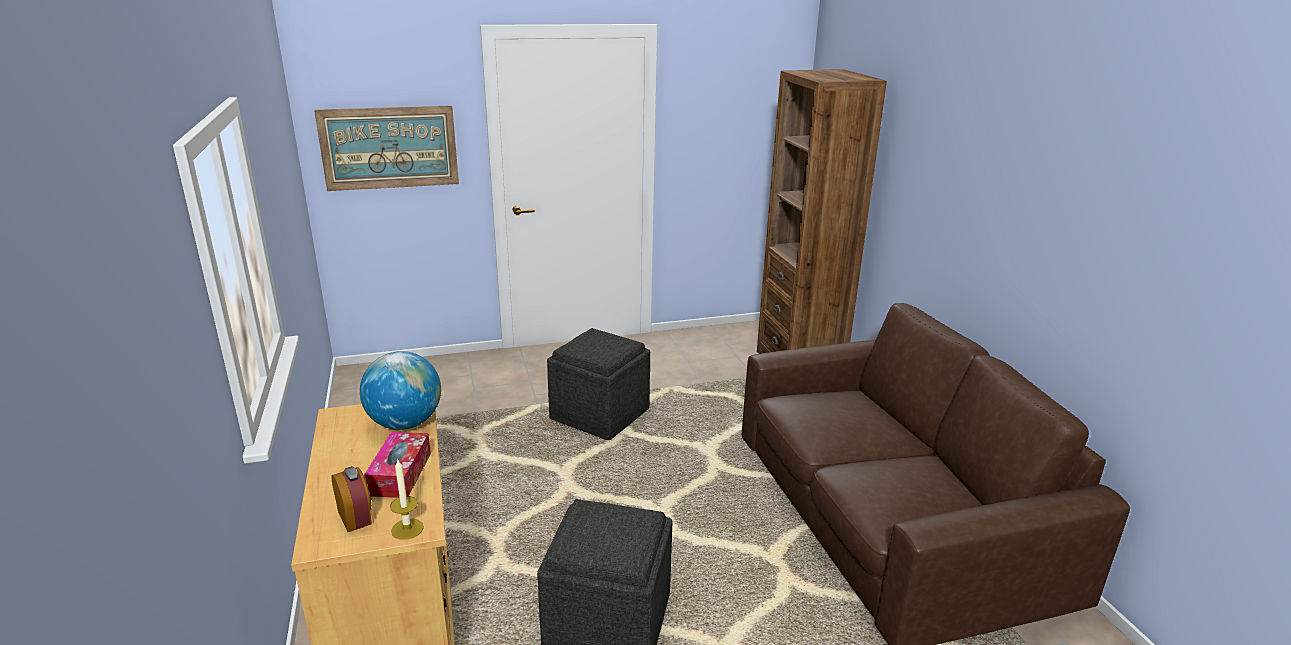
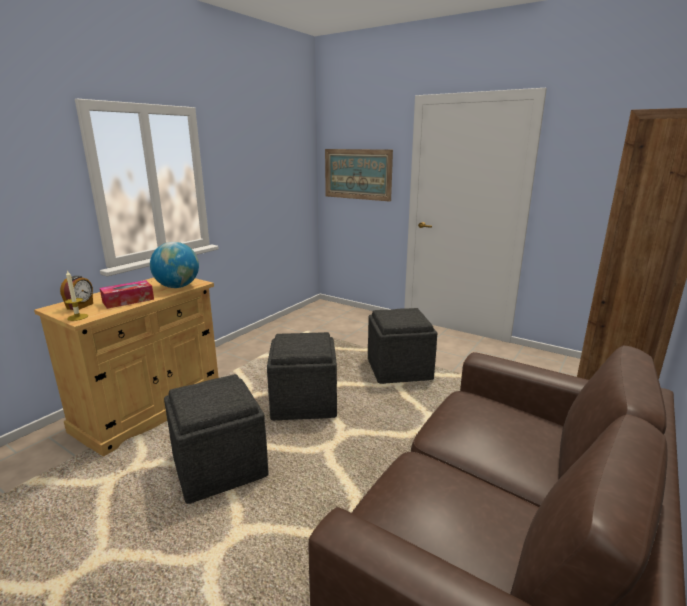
camera: 50 degrees right, 5 degrees down
none -> grey ottoman [267,332,337,420]

